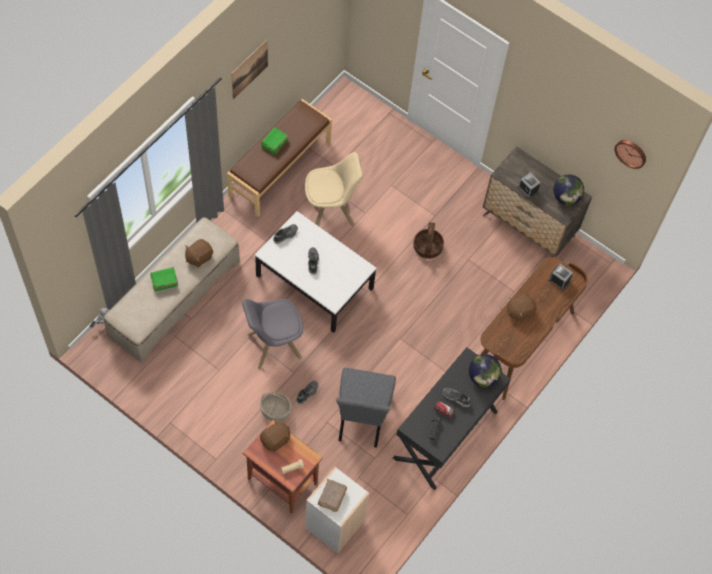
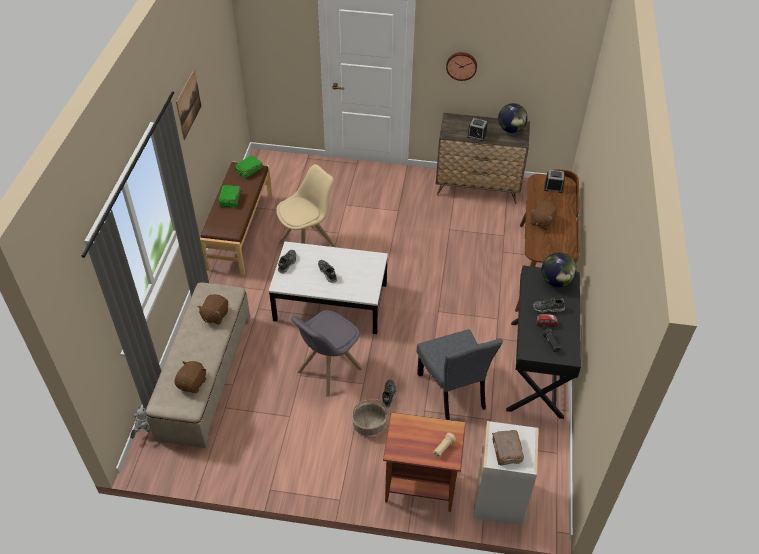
camera: 25 degrees left, 15 degrees down
green book [150,267,178,291] -> green book moved to [235,155,263,178]
brown plush toy [260,420,290,452] -> brown plush toy moved to [174,361,207,393]
basket [413,222,444,259] -> none
wall clock [615,140,646,169] -> wall clock moved to [446,52,477,81]

